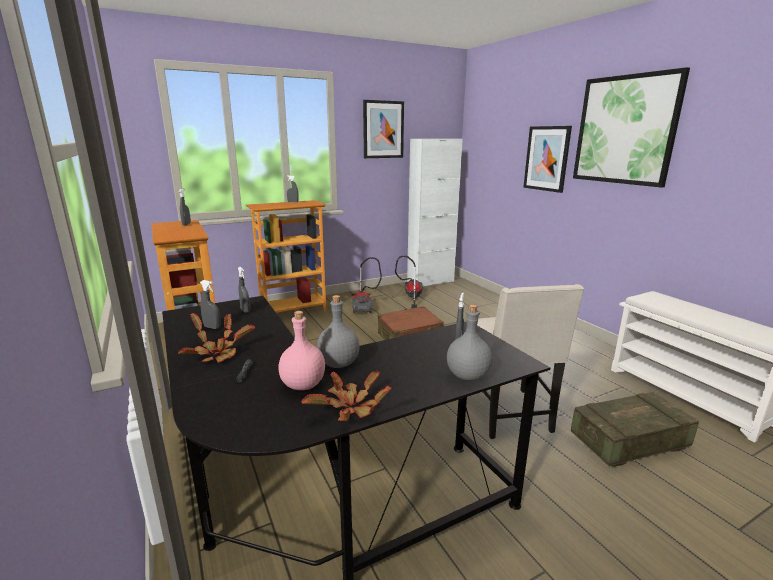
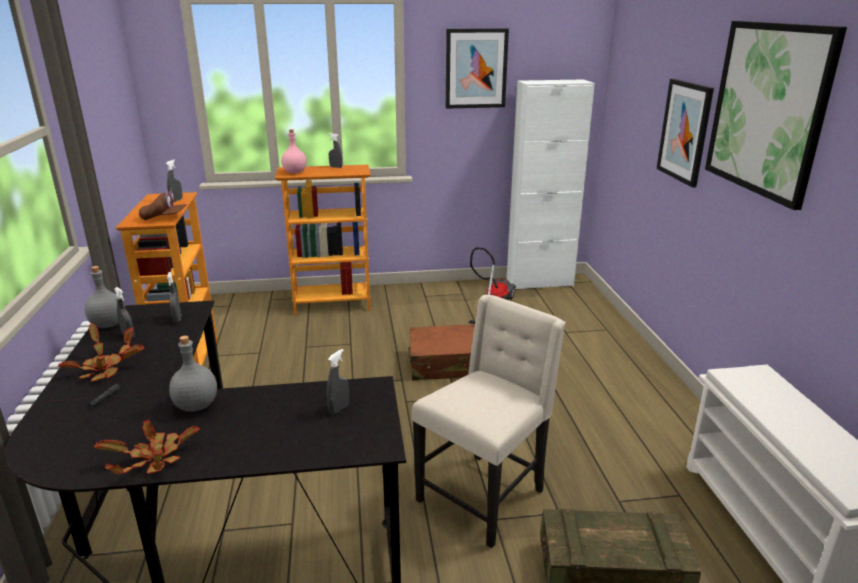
camera: 20 degrees right, 5 degrees up
pink bottle [278,311,325,390] -> pink bottle moved to [281,129,307,173]
vacuum cleaner [352,257,382,314] -> none
grey bottle [447,304,492,381] -> grey bottle moved to [85,266,125,328]
beige chair [477,284,584,439] -> beige chair turned 150 degrees counterclockwise [412,295,566,548]
none -> brown cap [139,190,187,220]

